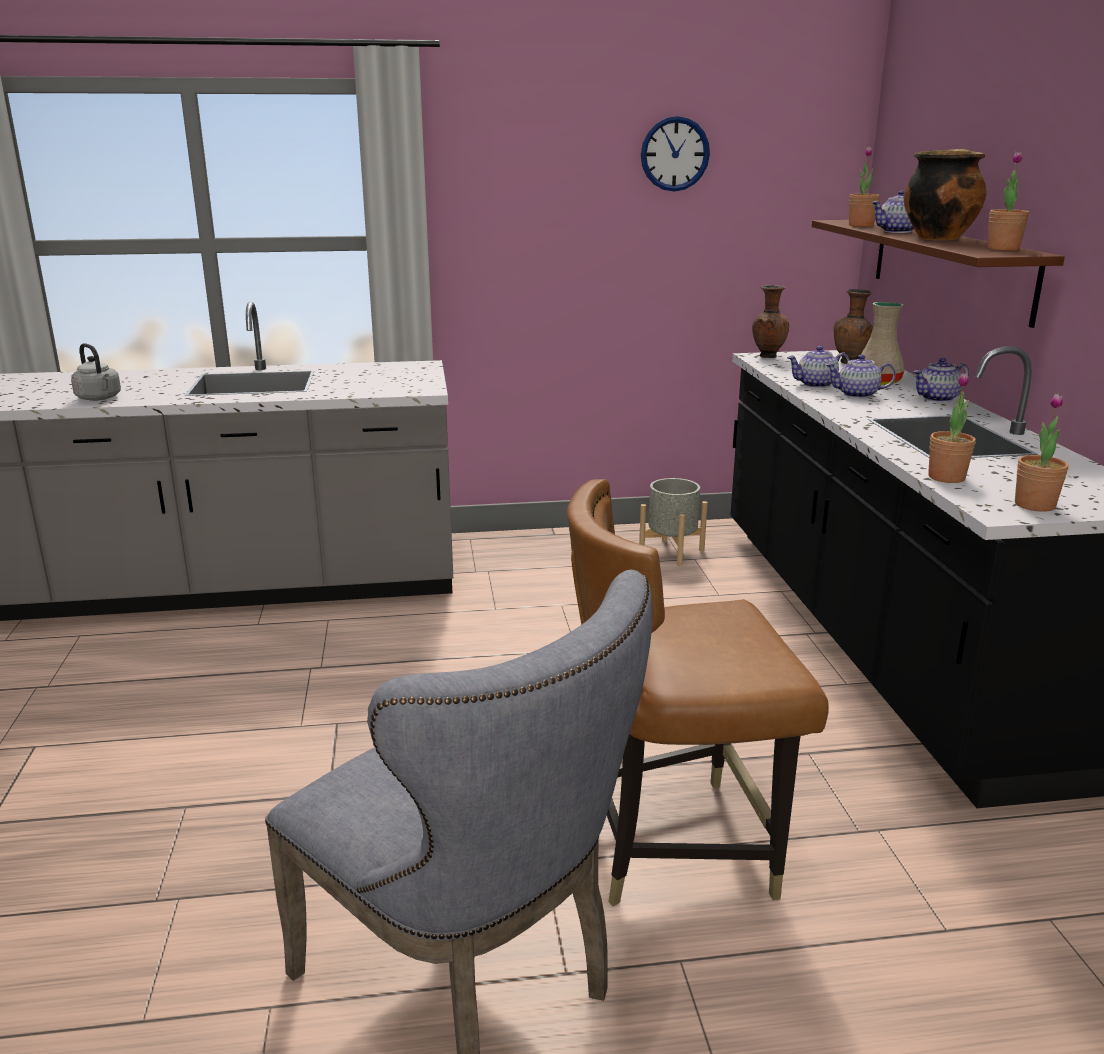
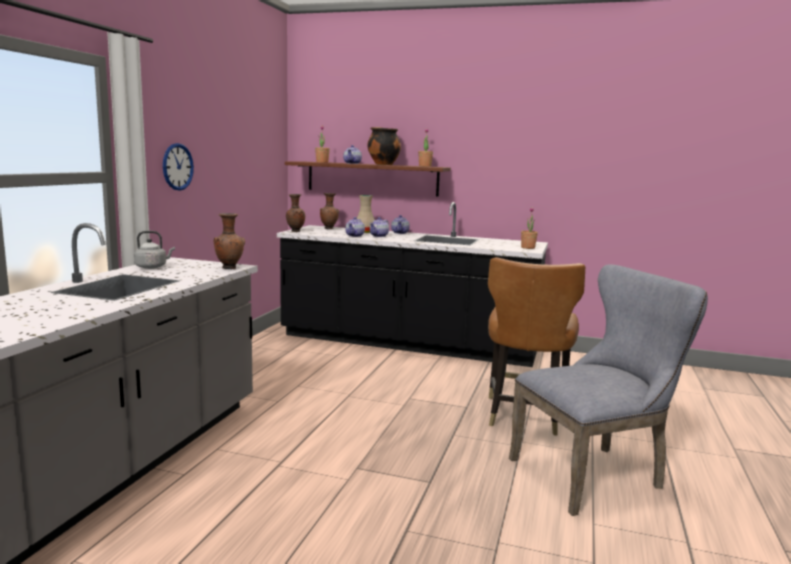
camera: 65 degrees left, 10 degrees down
grey kettle [71,343,121,401] -> grey kettle moved to [134,231,175,269]
grey planter [639,478,708,566] -> none
wall clock [641,116,710,191] -> wall clock moved to [163,143,194,191]
potted plant [928,373,976,483] -> none
none -> brown vase [214,213,245,269]

